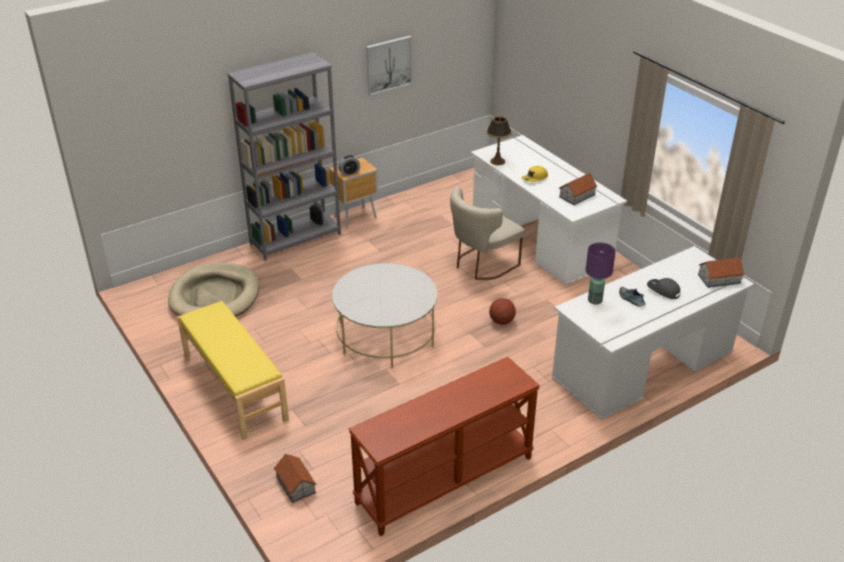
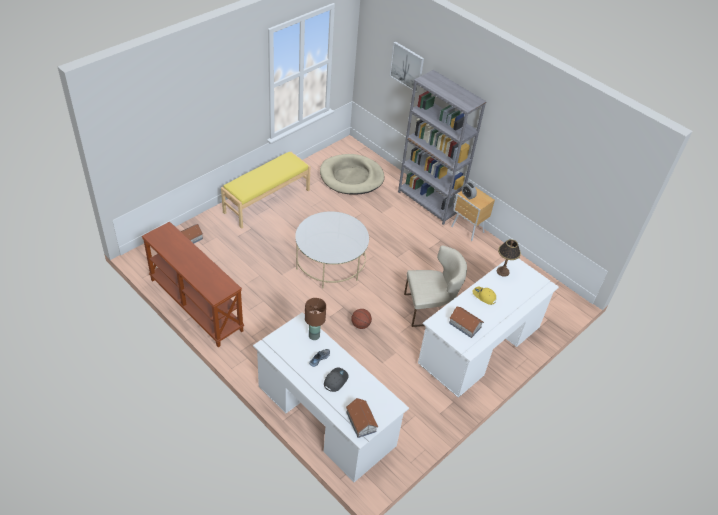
camera: 75 degrees right, 10 degrees up
picture [366,36,412,96] -> picture moved to [390,41,424,93]
beige chair [450,186,524,280] -> beige chair turned 135 degrees clockwise [404,245,467,327]
purple table lamp [586,243,616,305] -> brown table lamp [305,298,326,340]

